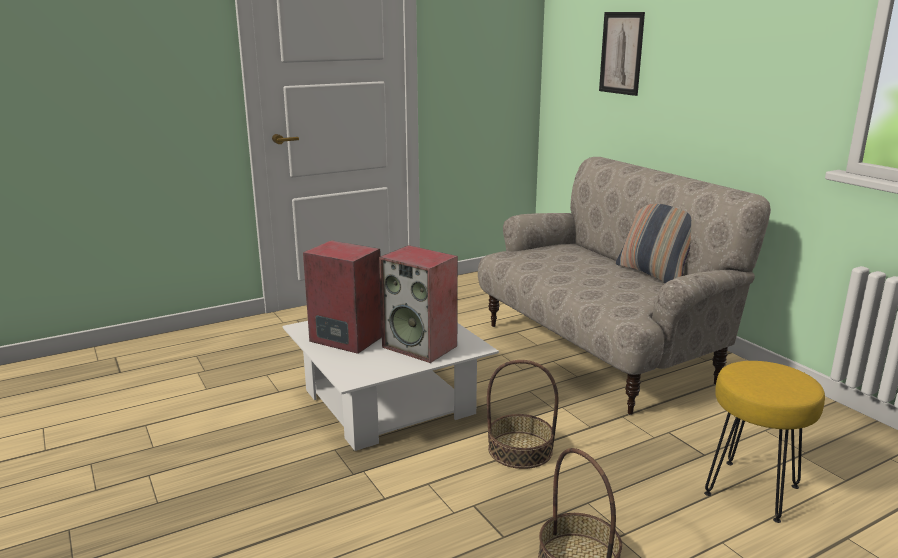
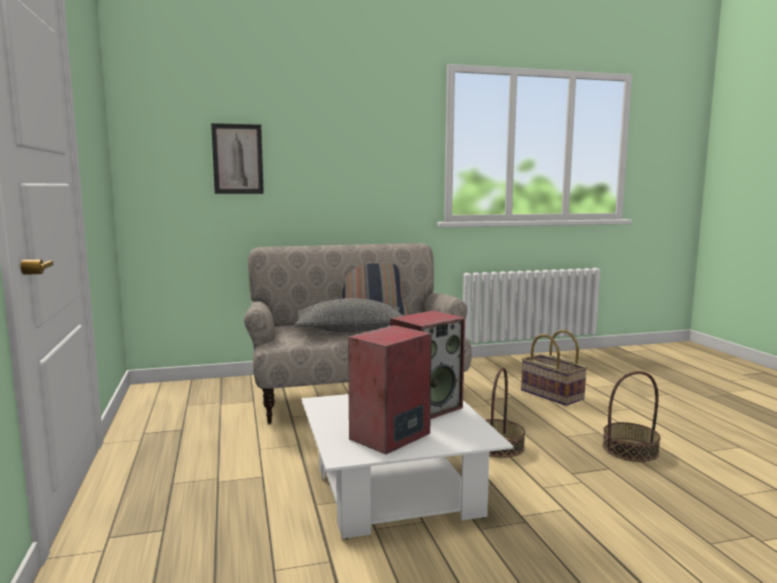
camera: 75 degrees left, 10 degrees down
yellow stool [704,361,825,523] -> basket [521,330,587,406]
none -> grey pillow [294,298,403,332]

